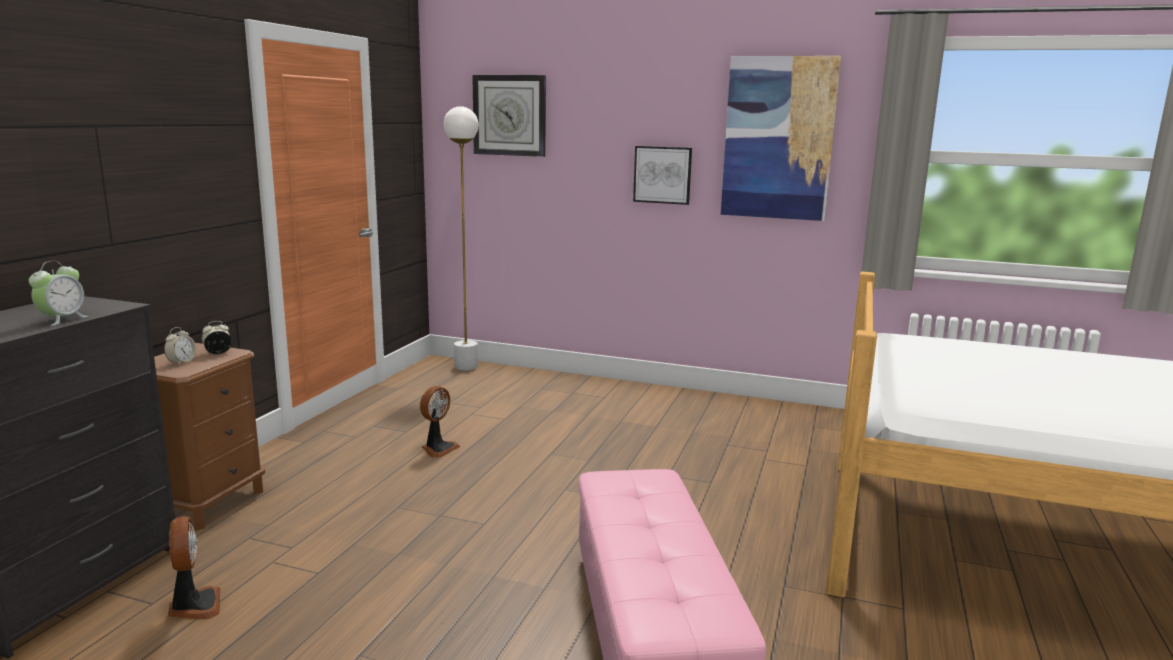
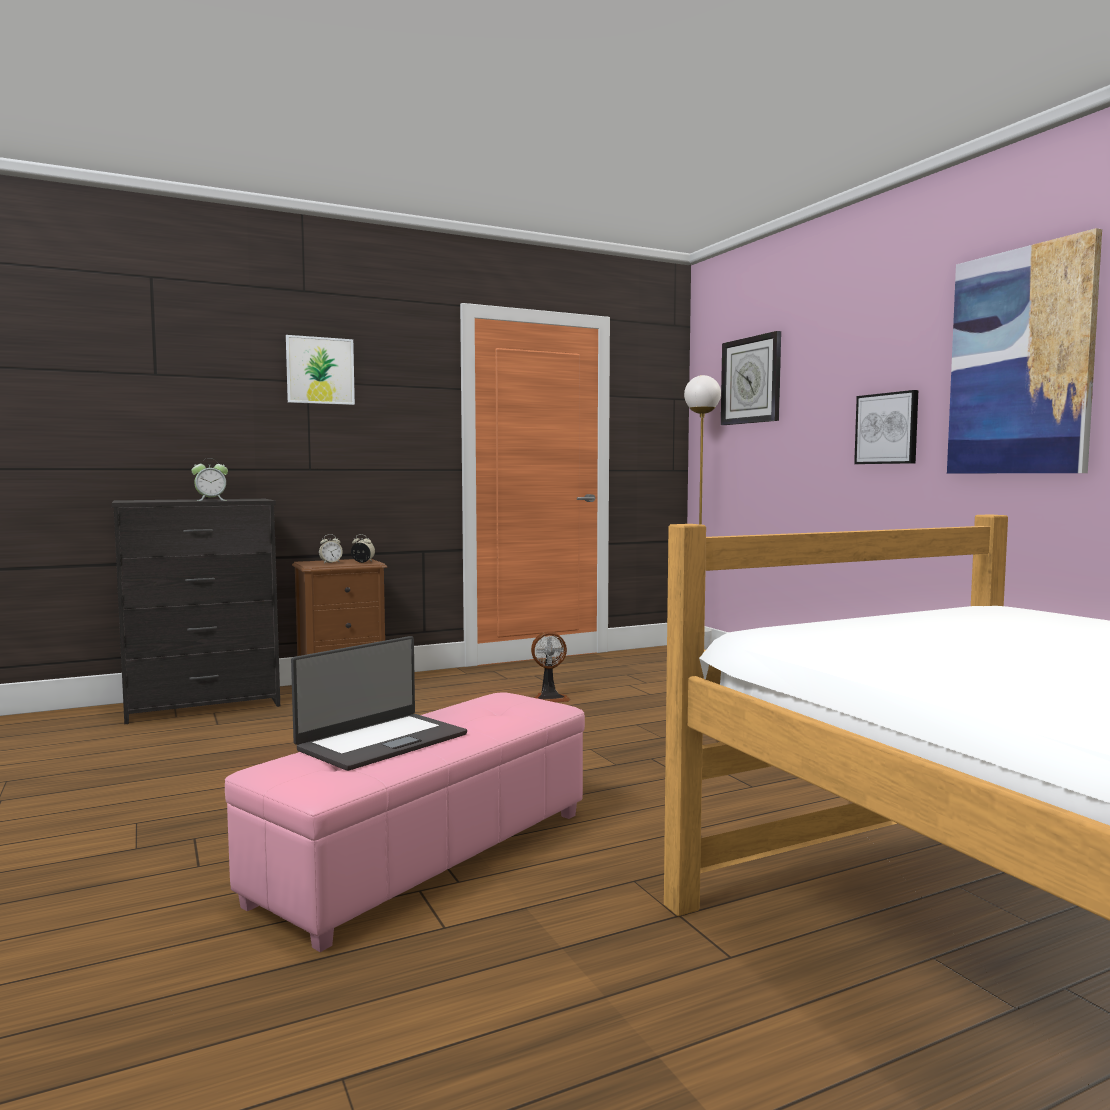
camera: 45 degrees right, 10 degrees down
fan [168,516,220,620] -> none
none -> picture [286,335,355,405]
none -> laptop [291,636,467,771]

